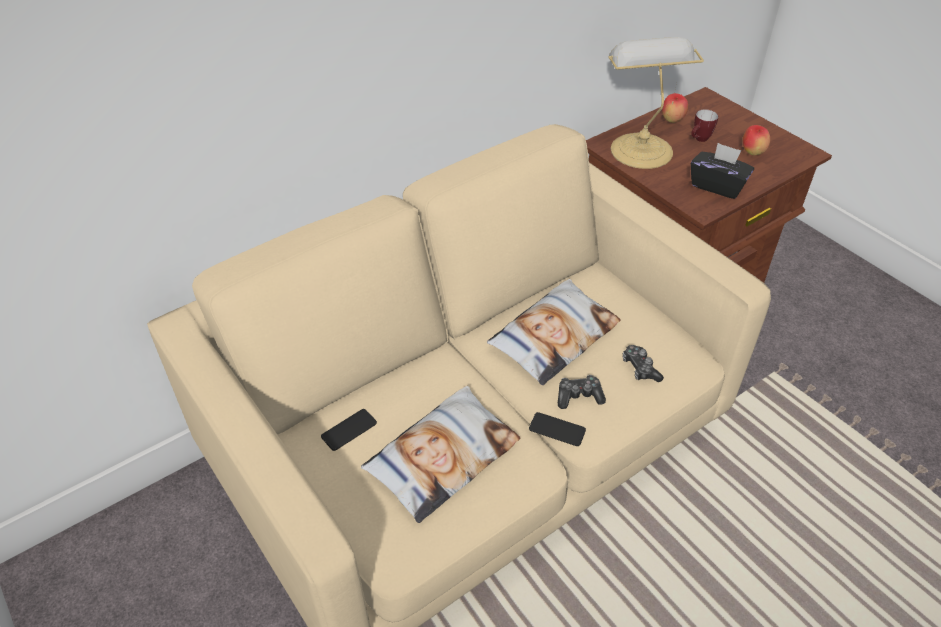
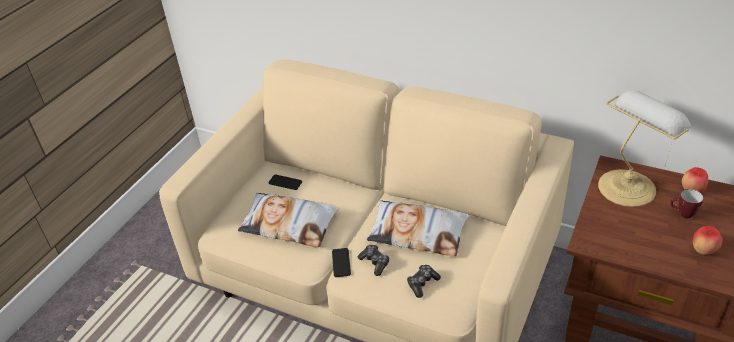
camera: 65 degrees right, 5 degrees down
black tissue box [691,143,754,199] -> none

